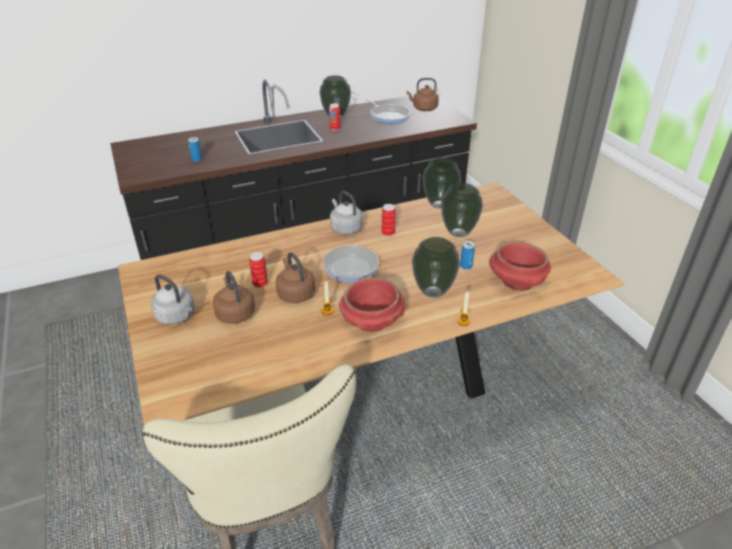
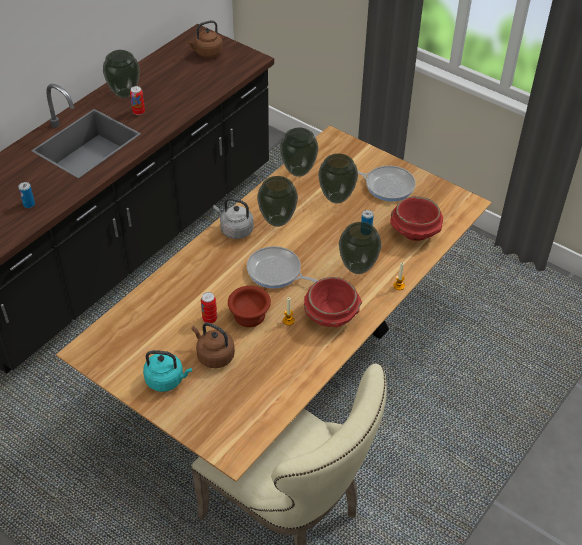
camera: 30 degrees left, 10 degrees up
grey kettle [151,274,195,324] -> turquoise kettle [143,350,192,392]
brown kettle [276,252,315,303] -> brown bowl [228,286,271,327]
frying pan [365,99,411,124] -> frying pan moved to [358,165,416,202]
can [382,204,396,236] -> vase [257,176,298,227]

